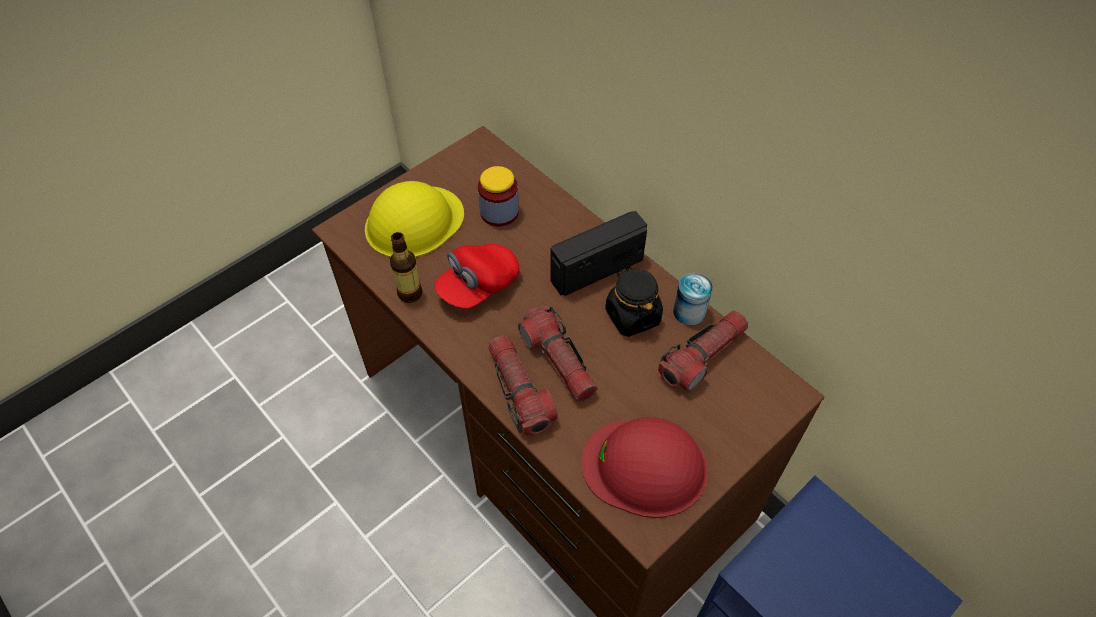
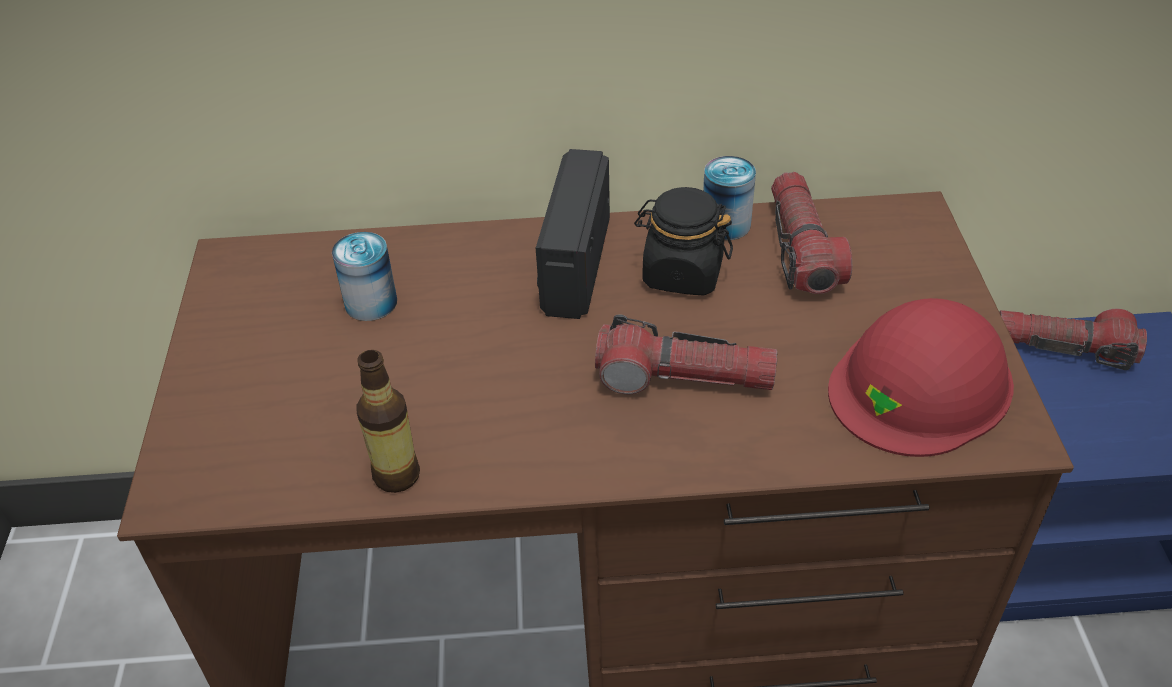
camera: 50 degrees left, 10 degrees down
yellow hard hat [365,181,464,257] -> none
red cap [434,244,519,309] -> none
jar [478,166,519,226] -> can [332,232,397,321]
flashlight [488,335,558,435] -> flashlight moved to [999,309,1147,370]

